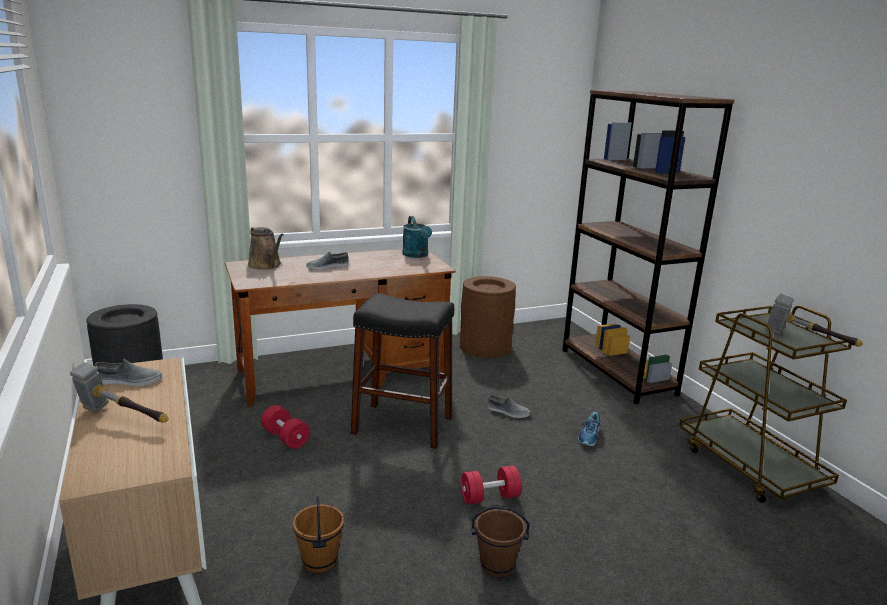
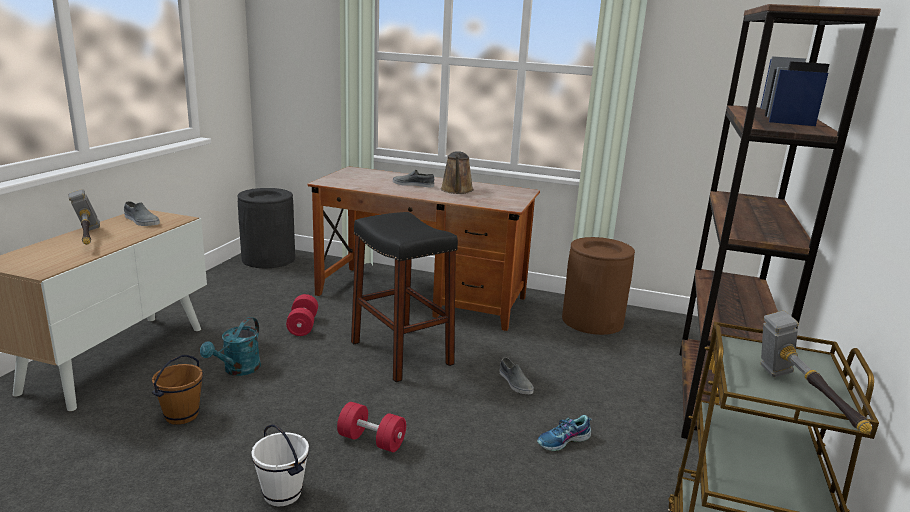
camera: 40 degrees right, 0 degrees up
brown watering can [248,227,284,270] -> brown watering can moved to [441,151,474,194]
turquoise watering can [402,216,432,258] -> turquoise watering can moved to [200,317,261,376]
brown bucket [471,506,530,577] -> white bucket [251,424,309,506]

